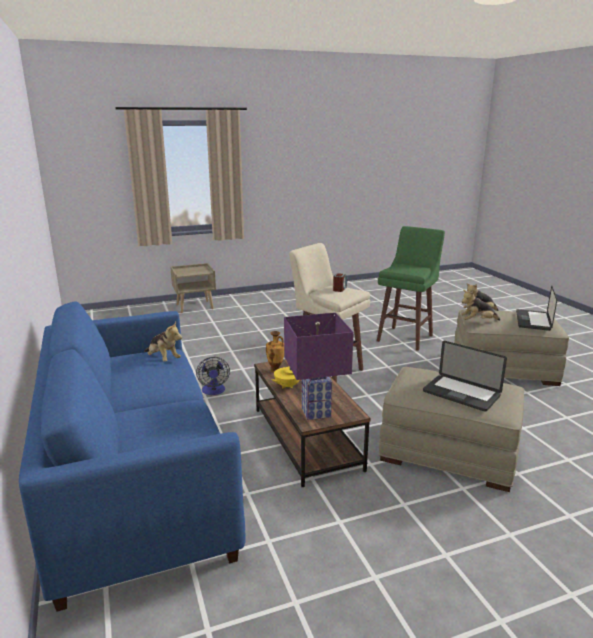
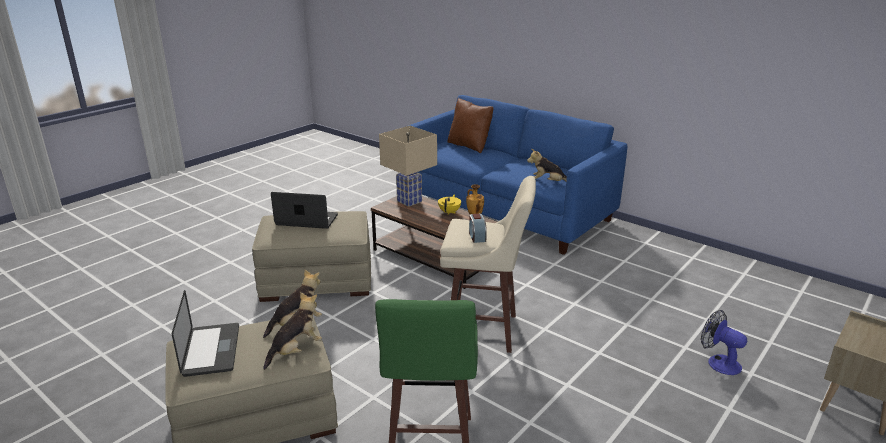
camera: 150 degrees right, 5 degrees up
fan [196,357,230,395] -> fan moved to [701,310,747,375]
purple table lamp [284,313,354,420] -> beige table lamp [379,126,437,207]
none -> brown pillow [447,98,493,154]

